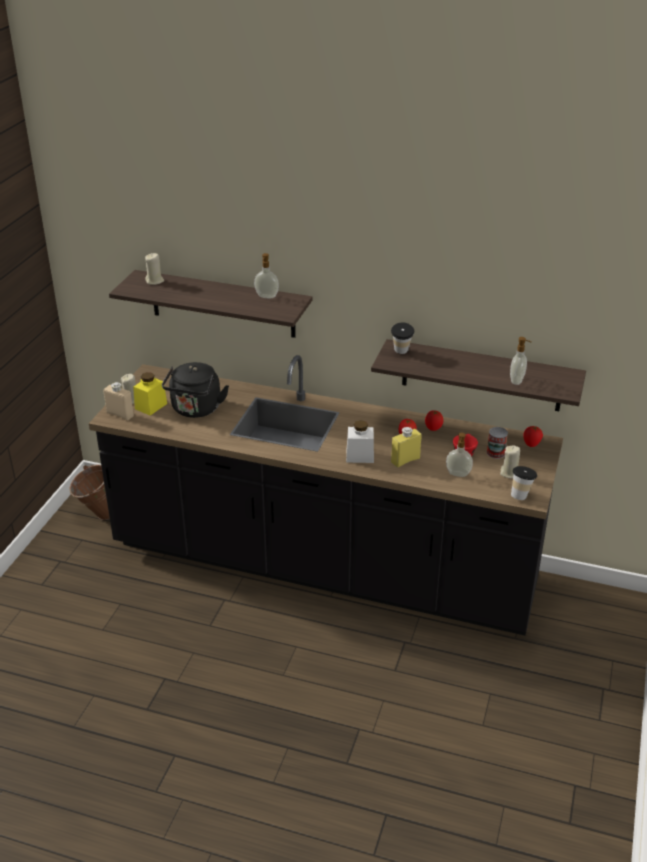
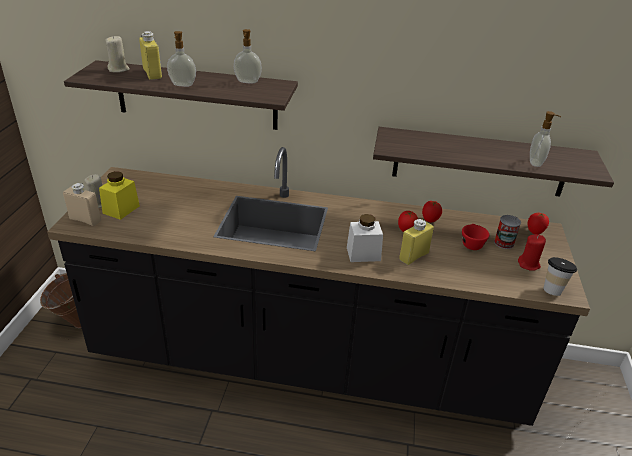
camera: 10 degrees left, 0 degrees up
black kettle [162,362,229,418] -> none
cup [391,322,414,354] -> none
soap dispenser [446,433,473,477] -> soap dispenser moved to [167,31,196,87]
beige candle [500,445,520,478] -> red candle [518,234,546,271]
none -> yellow bottle [139,31,162,80]

